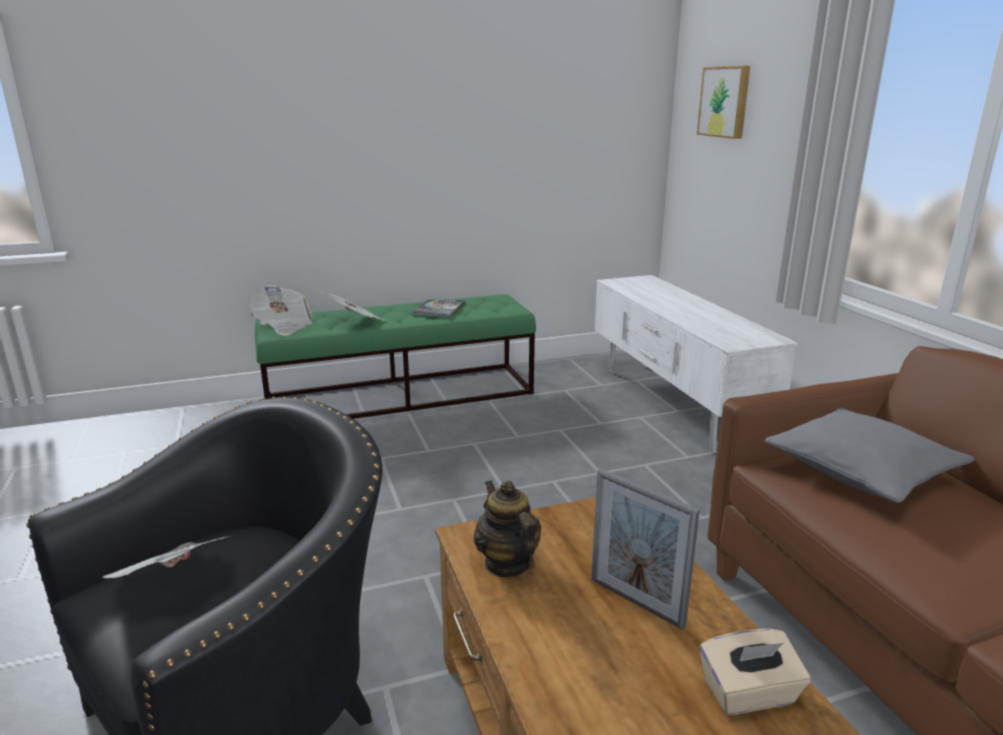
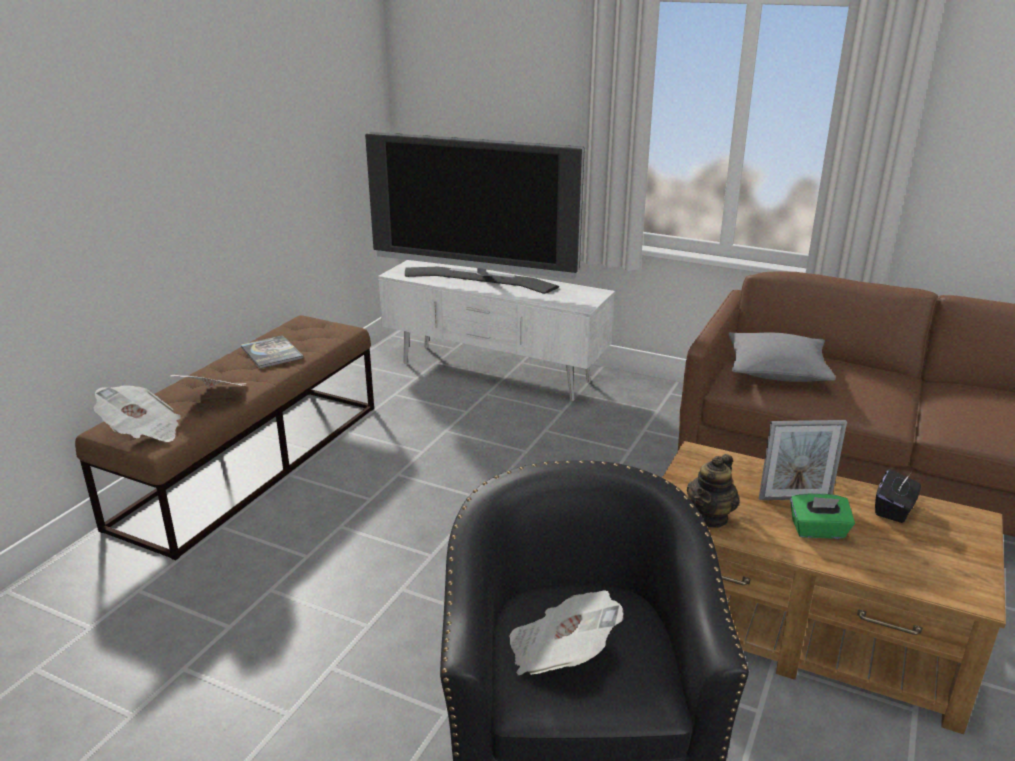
camera: 45 degrees left, 5 degrees up
green bench [255,294,536,419] -> brown bench [75,315,374,560]
teapot [474,480,541,578] -> teapot turned 75 degrees counterclockwise [687,454,739,528]
picture [697,66,750,139] -> none
beige tissue box [700,629,811,715] -> black tissue box [875,469,921,523]
none -> television [365,132,585,294]
none -> green tissue box [790,493,855,539]

